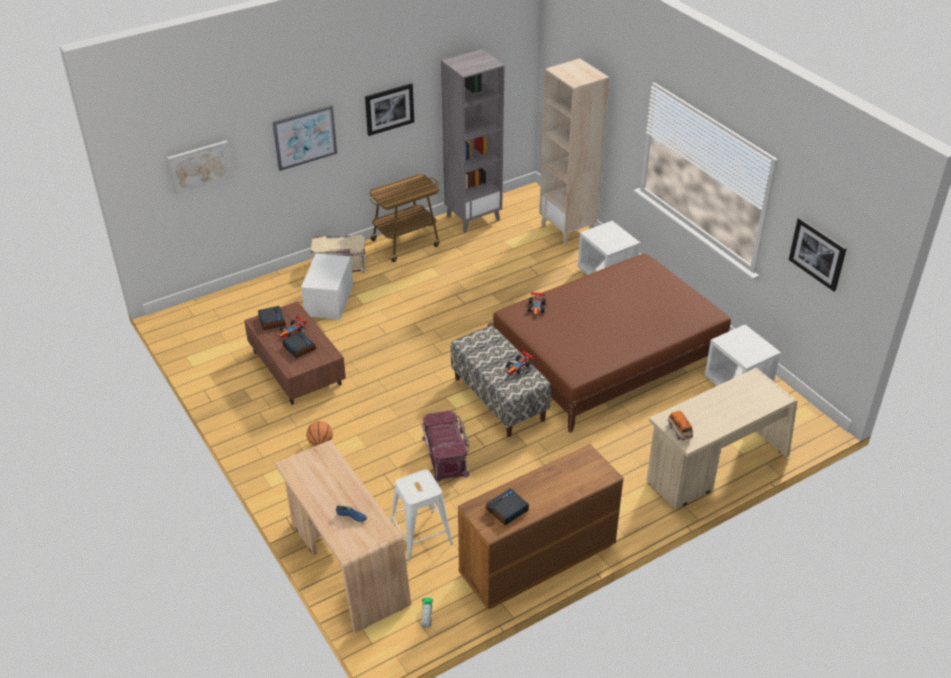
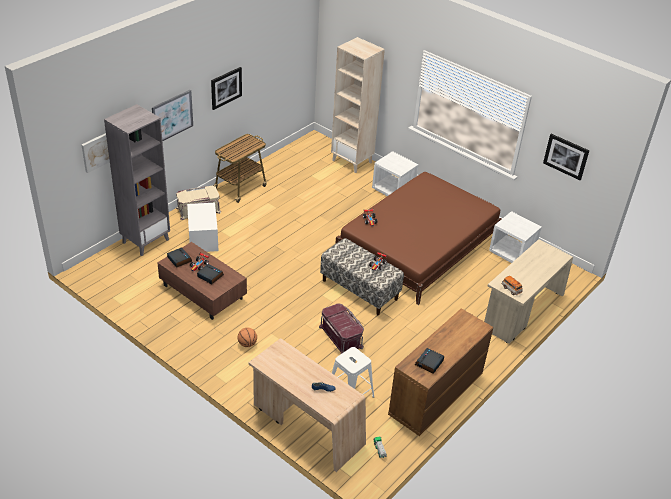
camera: 20 degrees left, 0 degrees up
grey bookcase [441,49,505,233] -> grey bookcase moved to [104,104,170,256]

